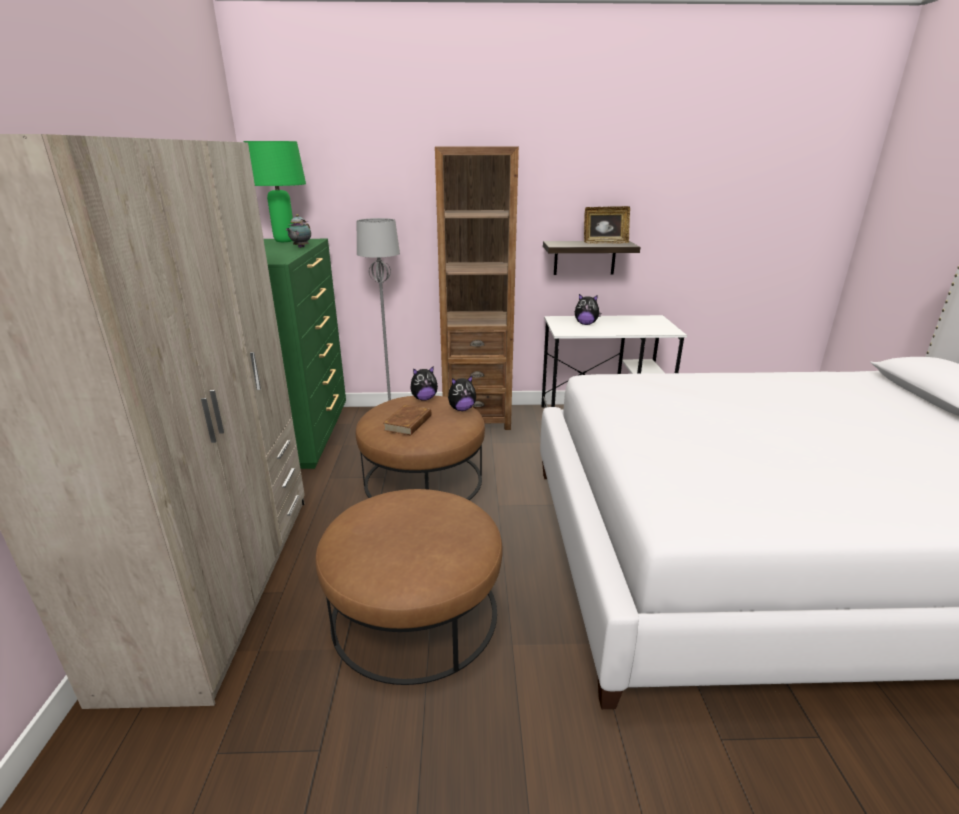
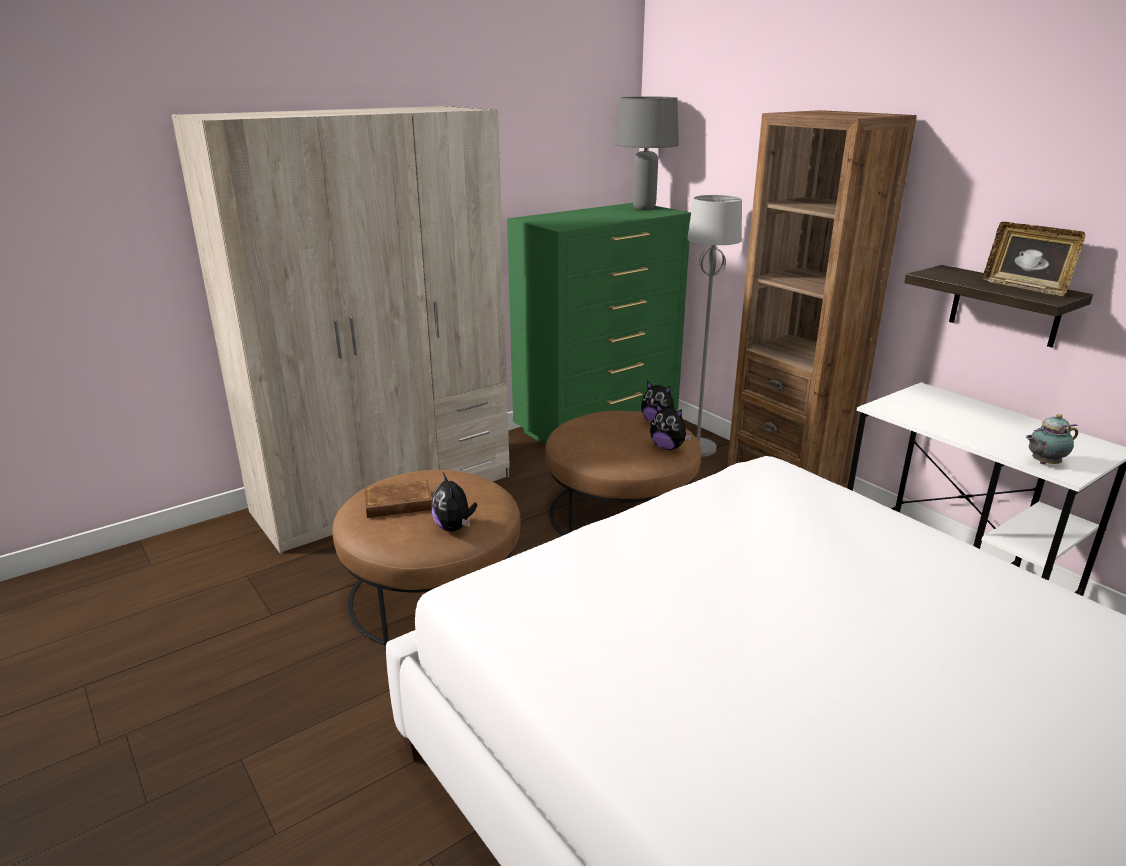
camera: 55 degrees right, 0 degrees up
green table lamp [243,141,306,242] -> grey table lamp [615,96,679,210]
teapot [286,214,311,248] -> teapot moved to [1026,414,1078,464]
brown book [383,405,431,436] -> brown book moved to [365,480,432,518]
plush toy [575,294,601,325] -> plush toy moved to [431,473,477,532]

